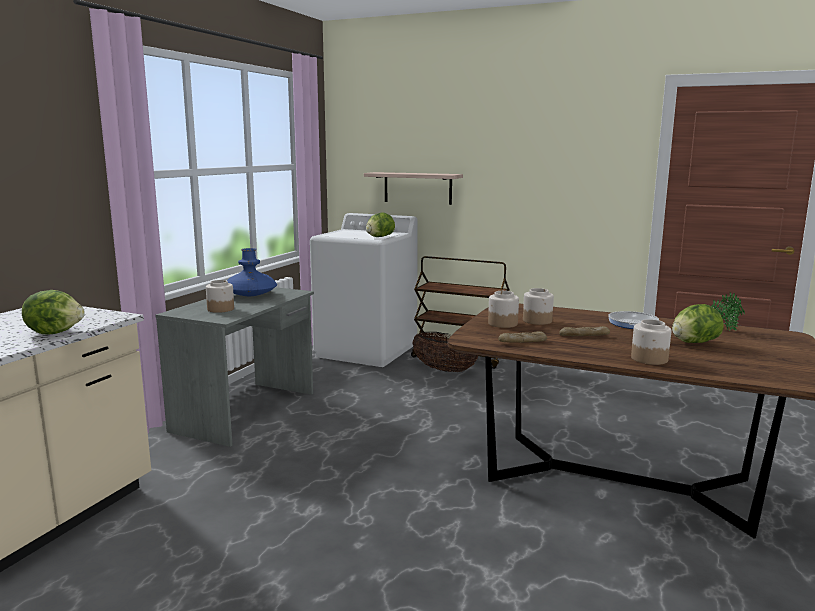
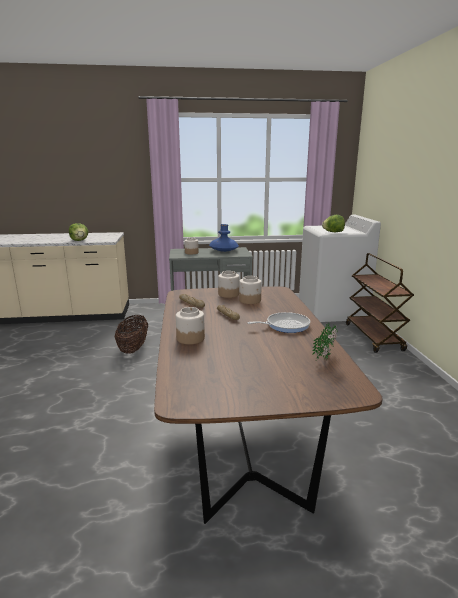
camera: 60 degrees right, 5 degrees up
shelf [364,172,463,205] -> none
basket [412,332,478,372] -> basket moved to [114,315,148,353]
lettuce [672,304,724,343] -> none

